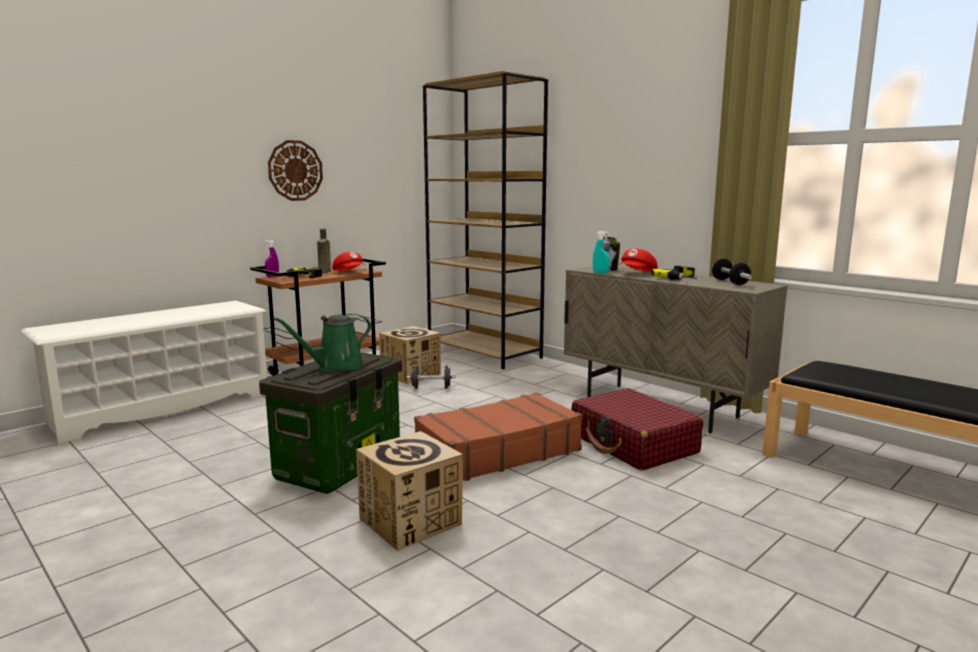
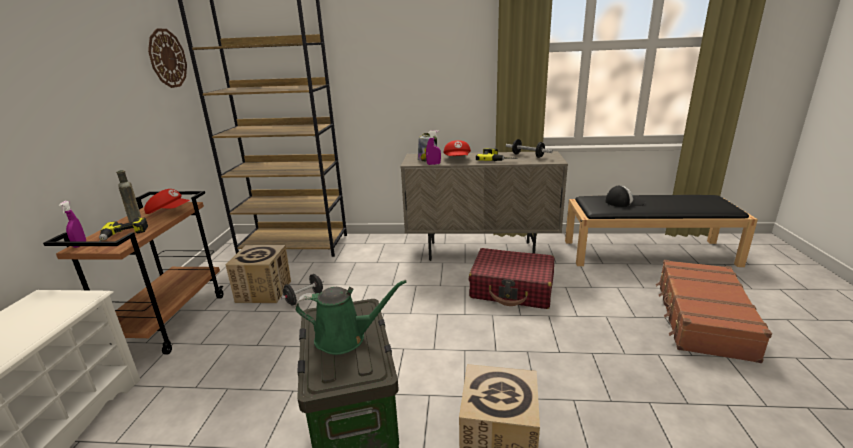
camera: 40 degrees left, 10 degrees up
wall clock [268,140,323,201] -> wall clock moved to [148,29,187,88]
green watering can [273,315,371,372] -> green watering can turned 105 degrees counterclockwise [295,280,407,355]
brown suitcase [414,392,583,481] -> brown suitcase moved to [656,260,772,363]
turquoise spray bottle [593,231,610,273] -> purple spray bottle [426,130,441,165]
none -> cap [605,186,645,207]

